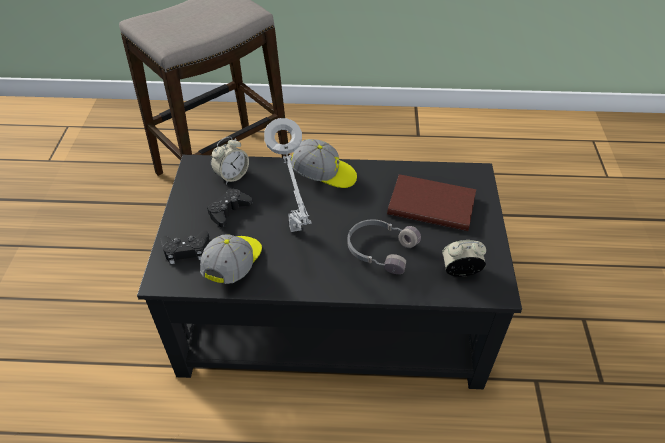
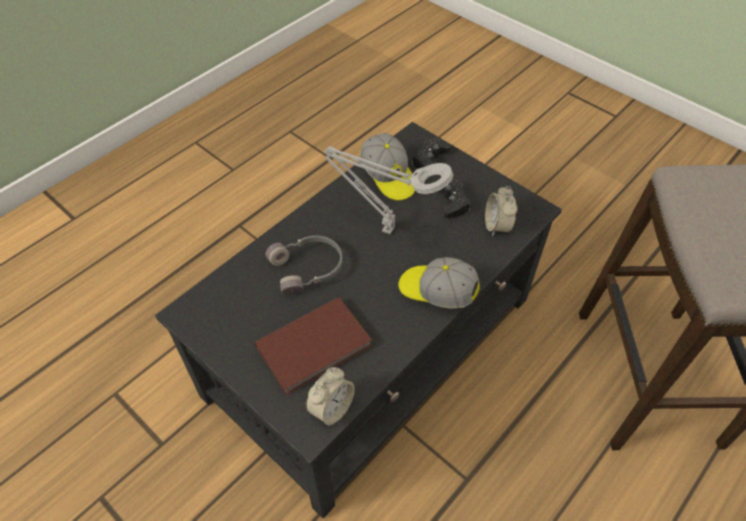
camera: 130 degrees right, 5 degrees up
cap [291,139,357,188] -> cap turned 60 degrees clockwise [398,257,480,309]
alarm clock [442,240,486,277] -> alarm clock moved to [306,367,355,426]

